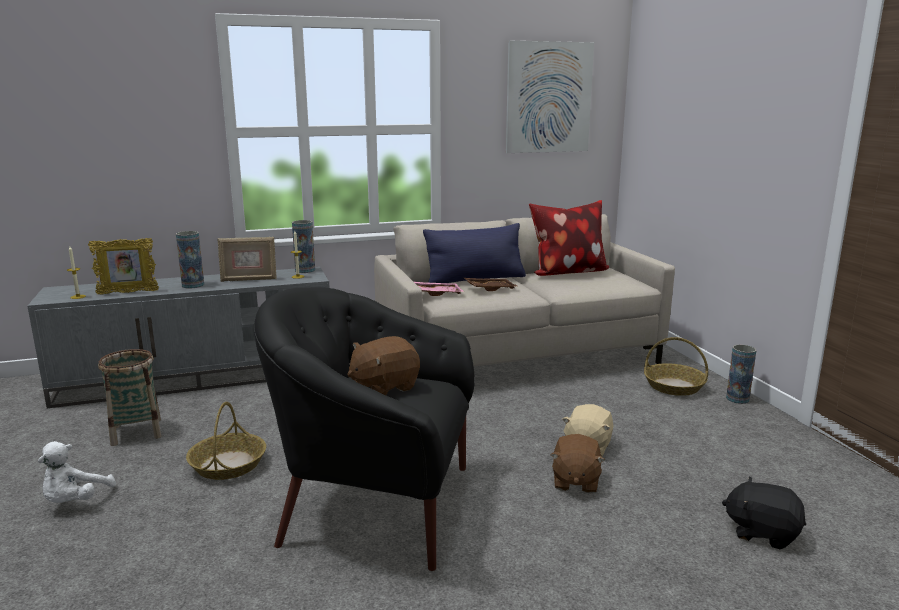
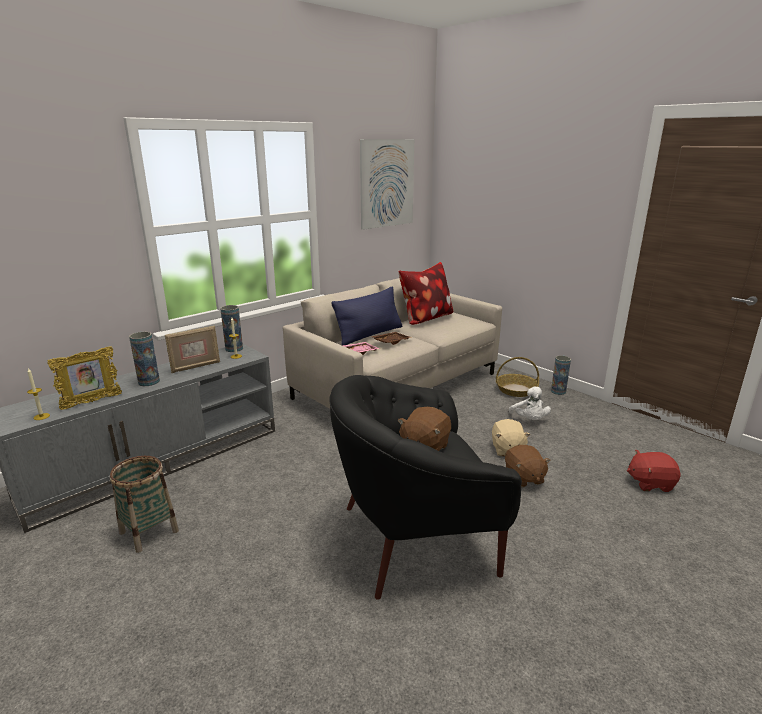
camera: 25 degrees left, 5 degrees up
white plush toy [38,441,116,503] -> white plush toy moved to [509,387,551,420]
basket [186,402,266,480] -> none
black plush toy [722,476,806,549] -> red plush toy [627,450,681,492]

